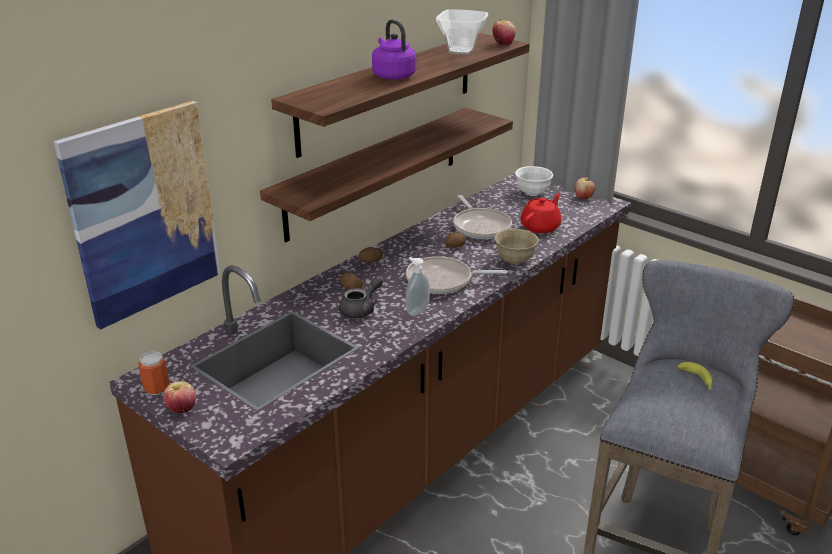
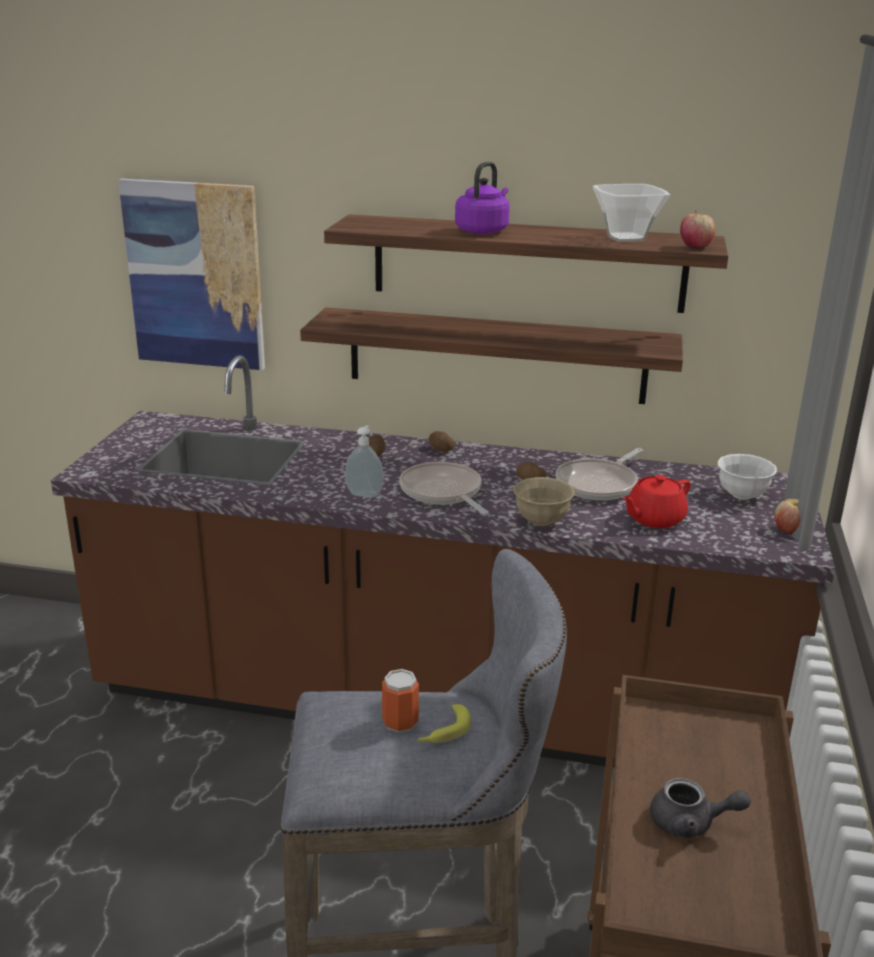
camera: 60 degrees right, 5 degrees down
can [138,351,170,395] -> can moved to [382,669,419,732]
apple [163,381,196,413] -> none
grey teapot [339,276,383,319] -> grey teapot moved to [650,778,751,838]
red teapot [521,193,562,233] -> red teapot turned 135 degrees clockwise [622,475,691,528]

